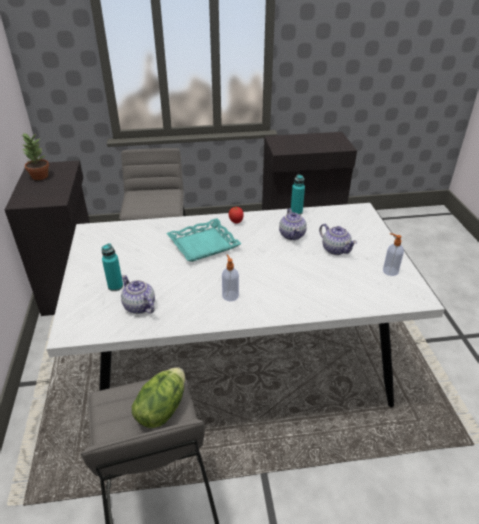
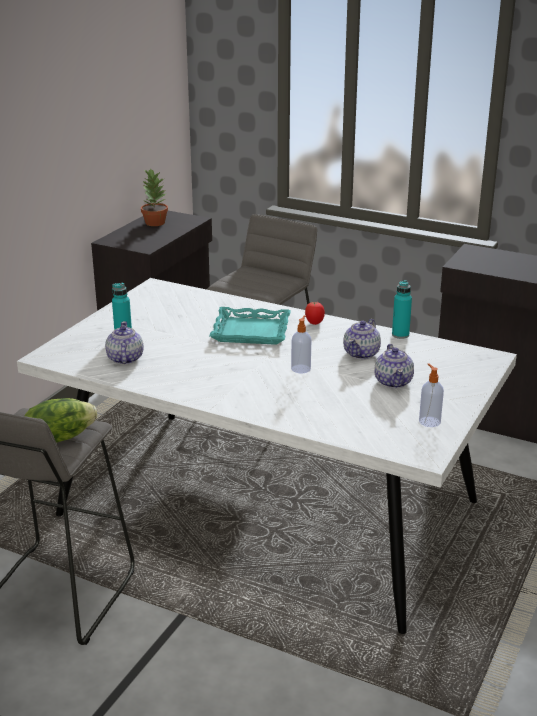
camera: 35 degrees right, 10 degrees down
soap dispenser [222,254,239,301] -> soap dispenser moved to [291,315,311,373]

